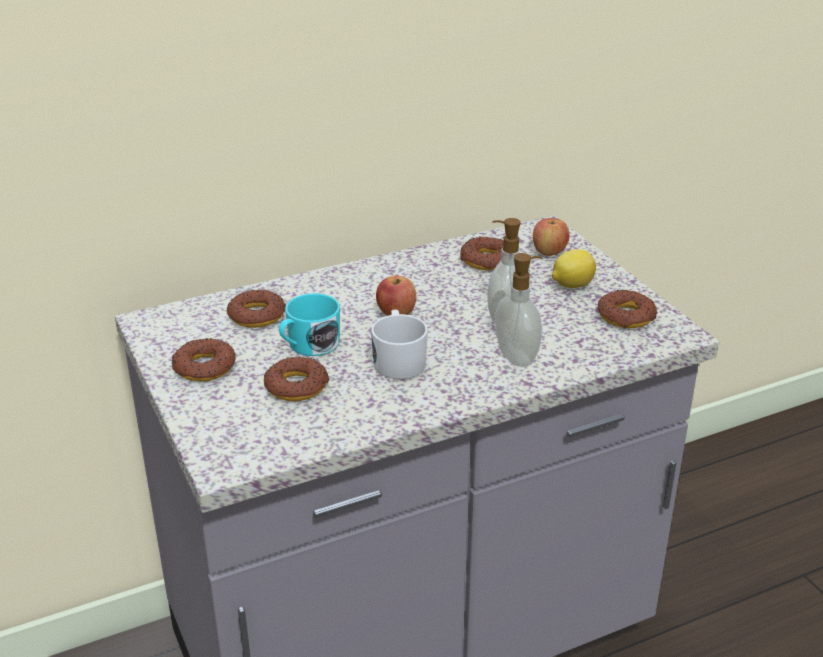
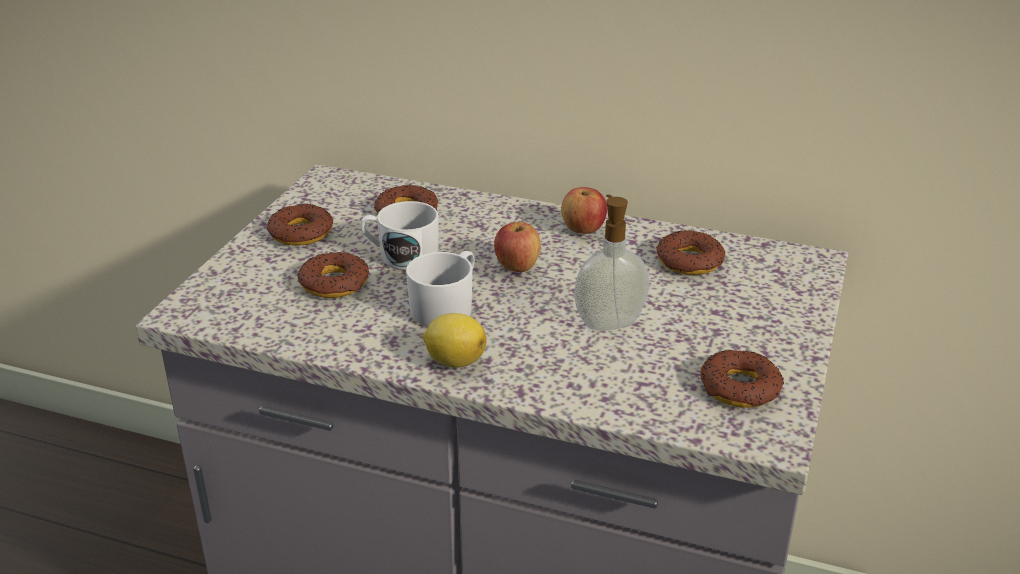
camera: 45 degrees right, 0 degrees up
turquoise mug [279,293,340,356] -> white mug [360,201,439,270]
soap dispenser [495,253,543,367] -> none
apple [533,218,570,256] -> apple moved to [561,187,607,234]
lemon [552,249,596,288] -> lemon moved to [423,313,486,368]

